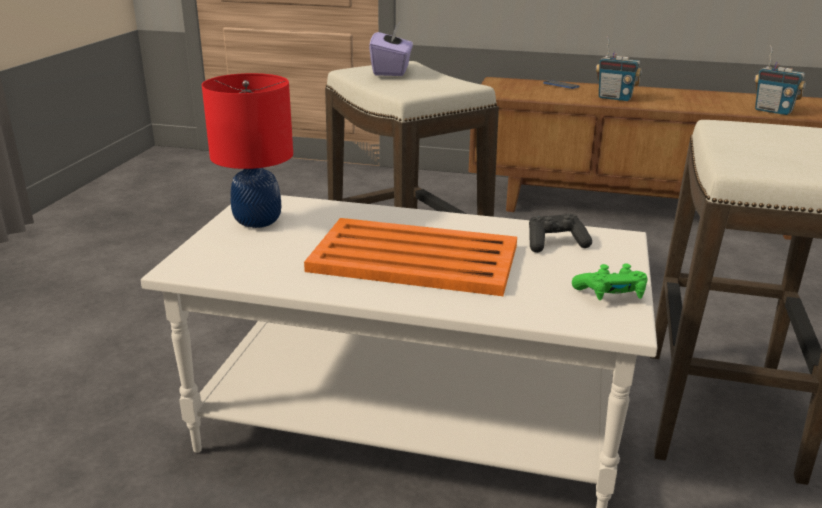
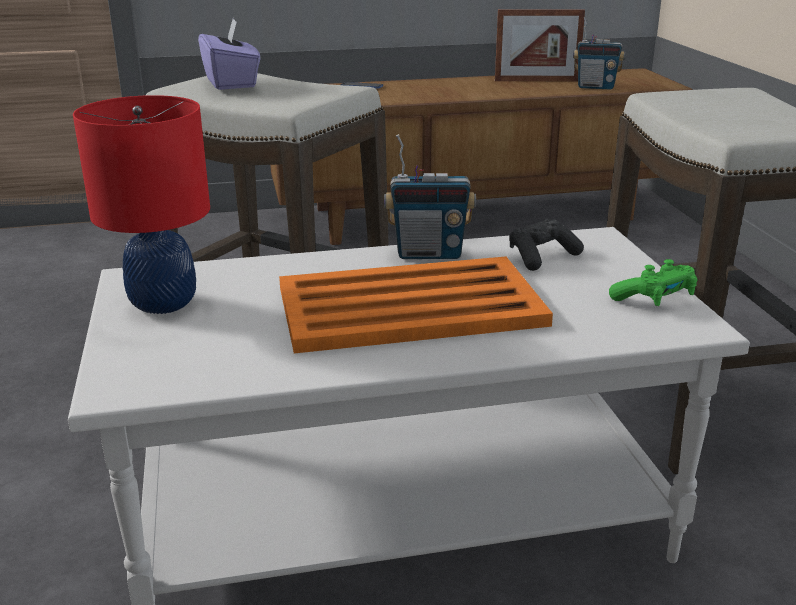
camera: 25 degrees left, 0 degrees up
radio [596,36,642,101] -> radio moved to [384,134,476,259]
none -> picture frame [495,9,585,82]

